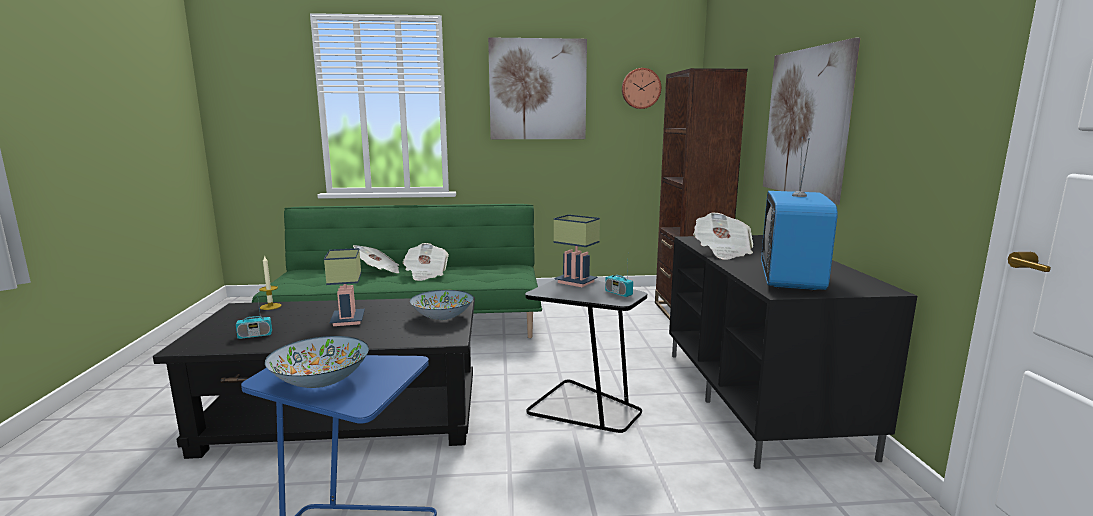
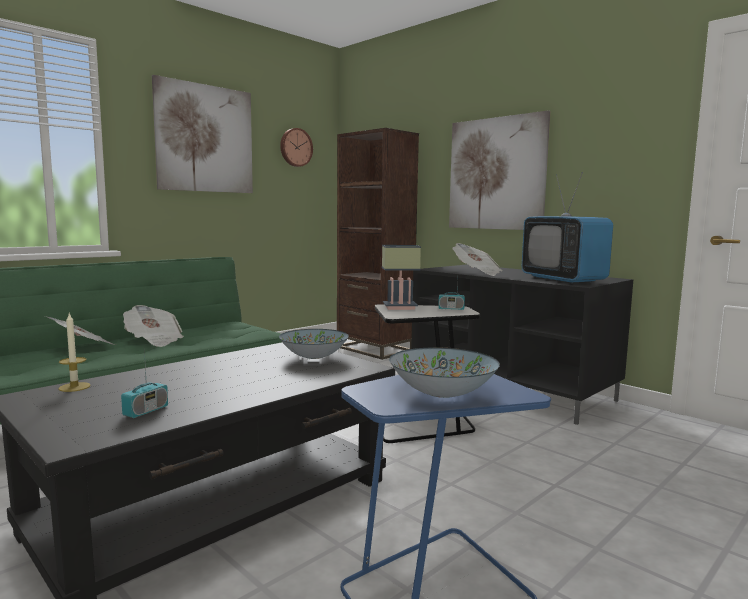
camera: 40 degrees left, 5 degrees down
table lamp [324,248,365,326] -> none

